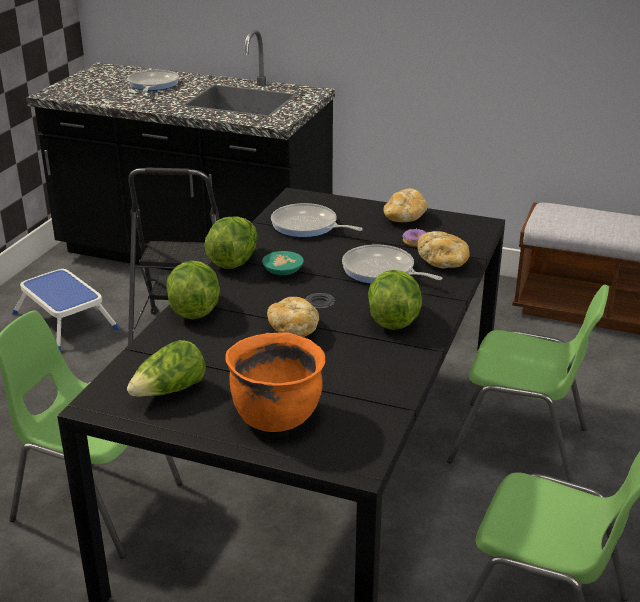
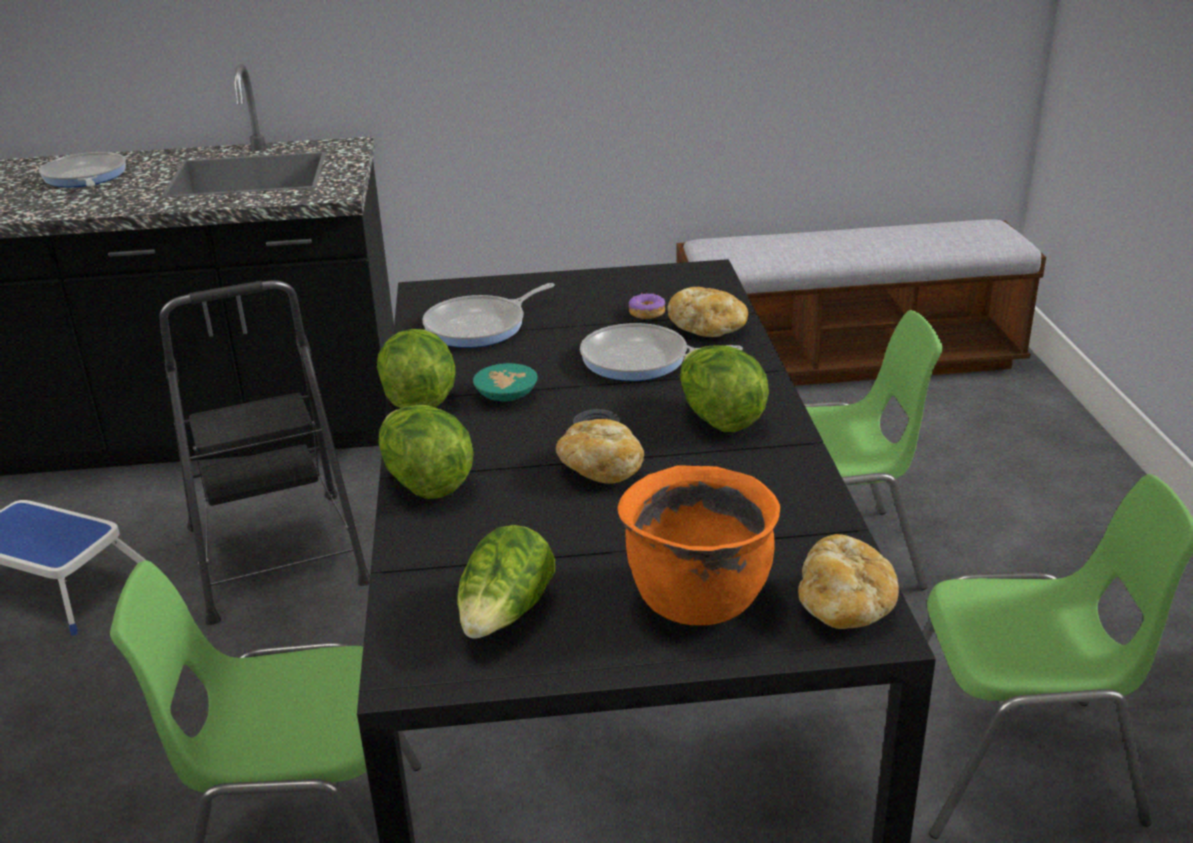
camera: 25 degrees left, 0 degrees up
frying pan [271,203,363,237] -> frying pan turned 45 degrees counterclockwise [422,283,555,348]
bread [383,188,428,222] -> bread moved to [798,534,899,629]

